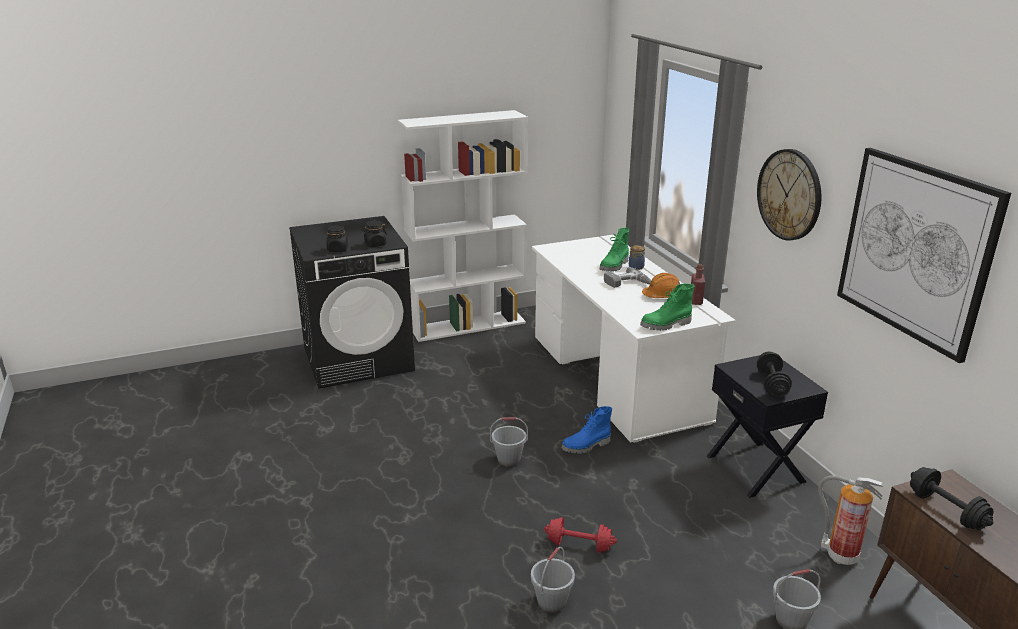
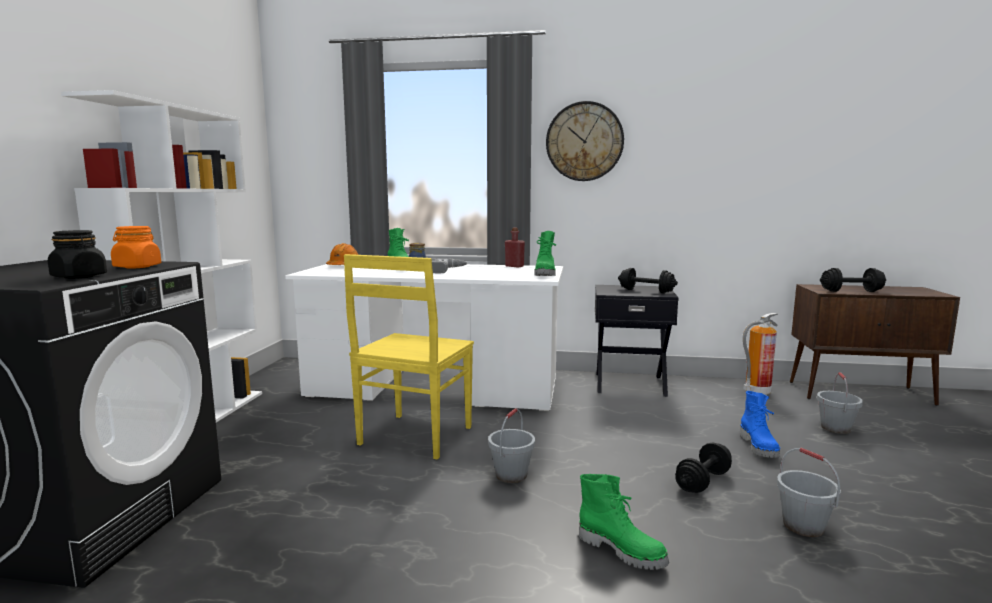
camera: 60 degrees left, 15 degrees down
black jar [361,221,387,247] -> orange jar [111,226,161,268]
red dumbbell [544,517,617,553] -> black dumbbell [675,442,732,493]
blue boot [561,406,612,454] -> blue boot moved to [740,391,780,458]
orange hard hat [642,273,680,298] -> orange hard hat moved to [326,243,358,265]
picture [837,148,1011,363] -> none
none -> yellow chair [344,254,474,460]
none -> green boot [579,474,669,570]

